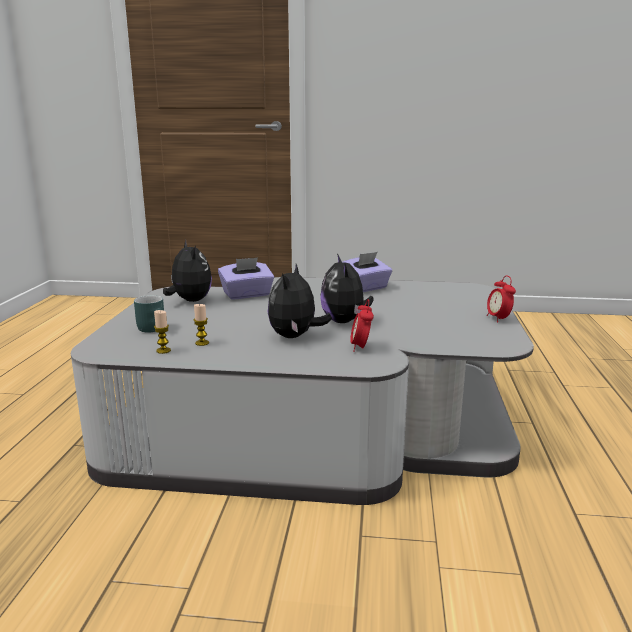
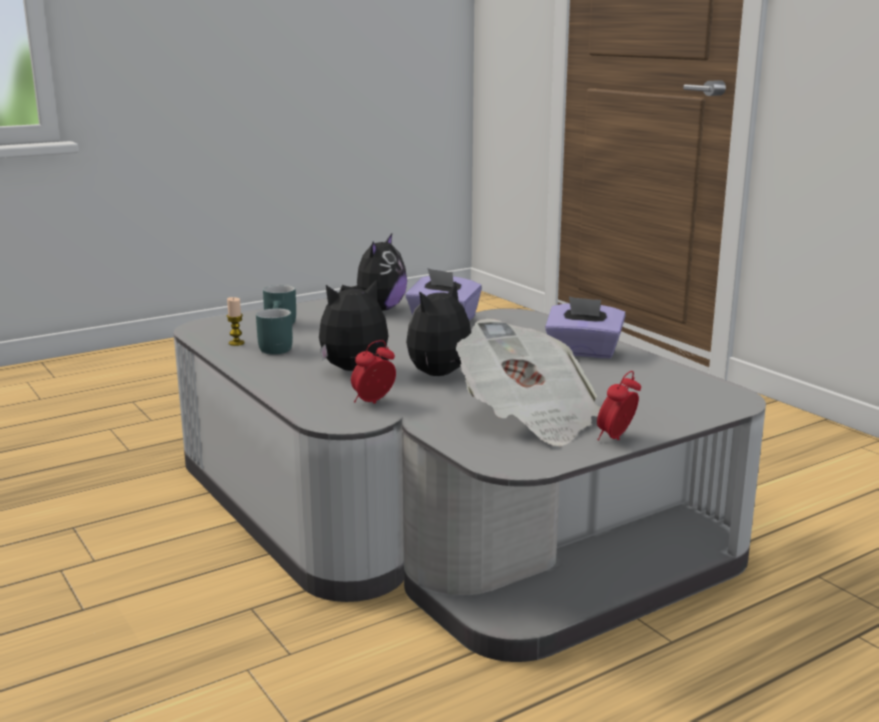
camera: 50 degrees right, 0 degrees up
candle [194,304,209,346] -> turquoise mug [256,308,293,354]
none -> newspaper [456,319,601,447]

